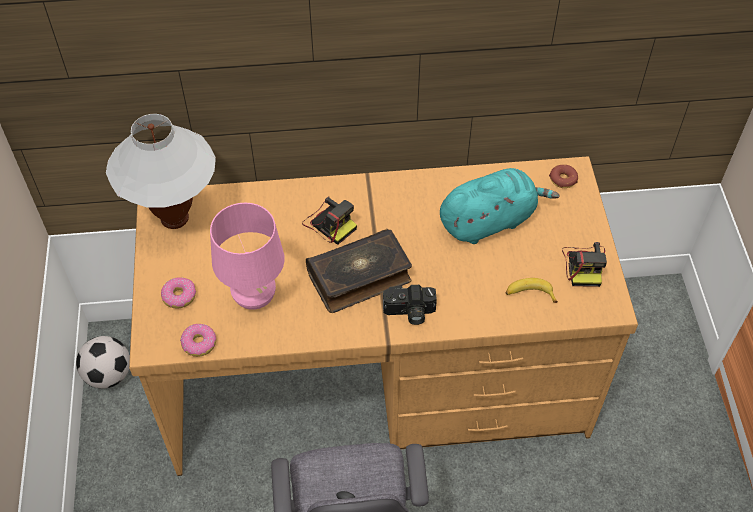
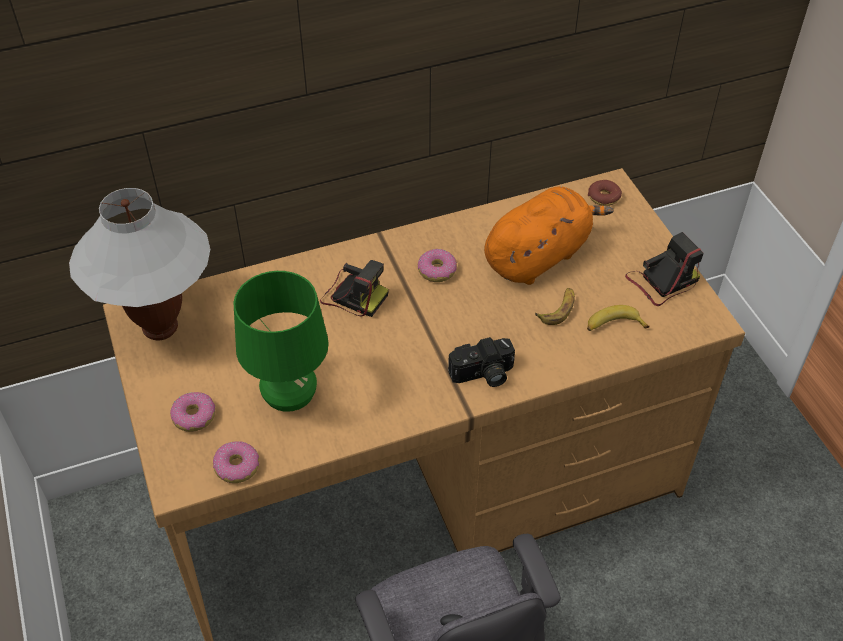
camera: 15 degrees left, 5 degrees down
football [76,336,130,389] -> none
pink table lamp [210,203,285,310] -> green table lamp [233,271,329,412]
book [306,229,412,313] -> none
turquoise plush toy [440,168,560,244] -> orange plush toy [484,186,614,285]
camera [562,242,607,287] -> camera turned 105 degrees counterclockwise [625,232,704,306]
none -> donut [418,249,457,282]
none -> banana [535,288,575,325]

